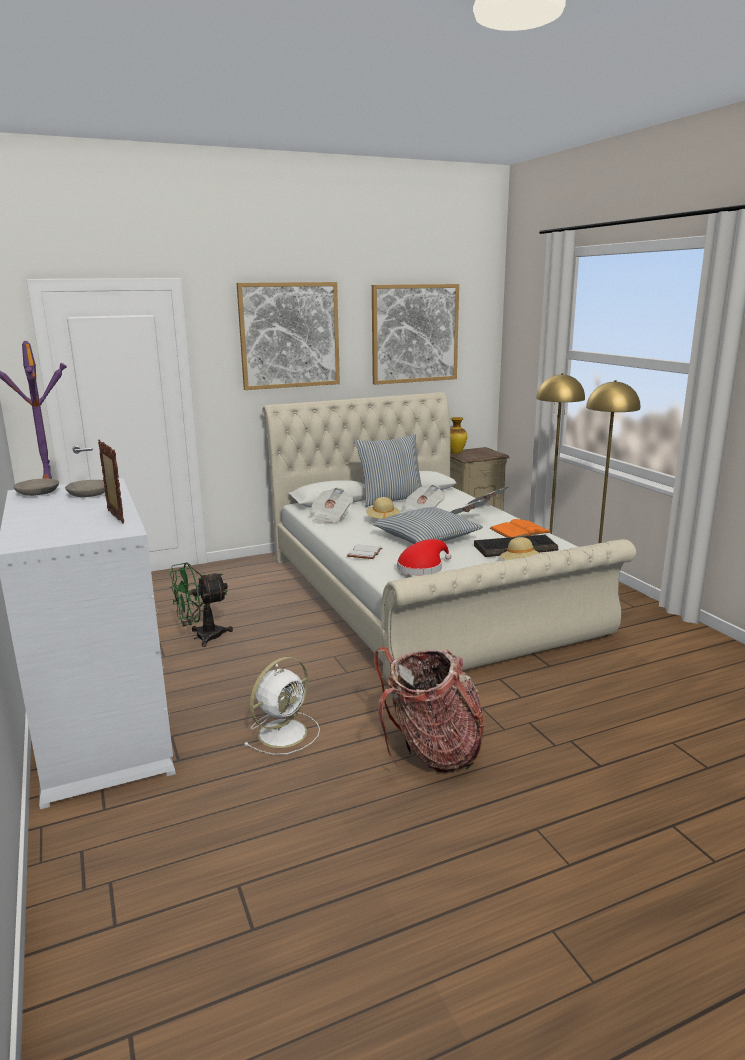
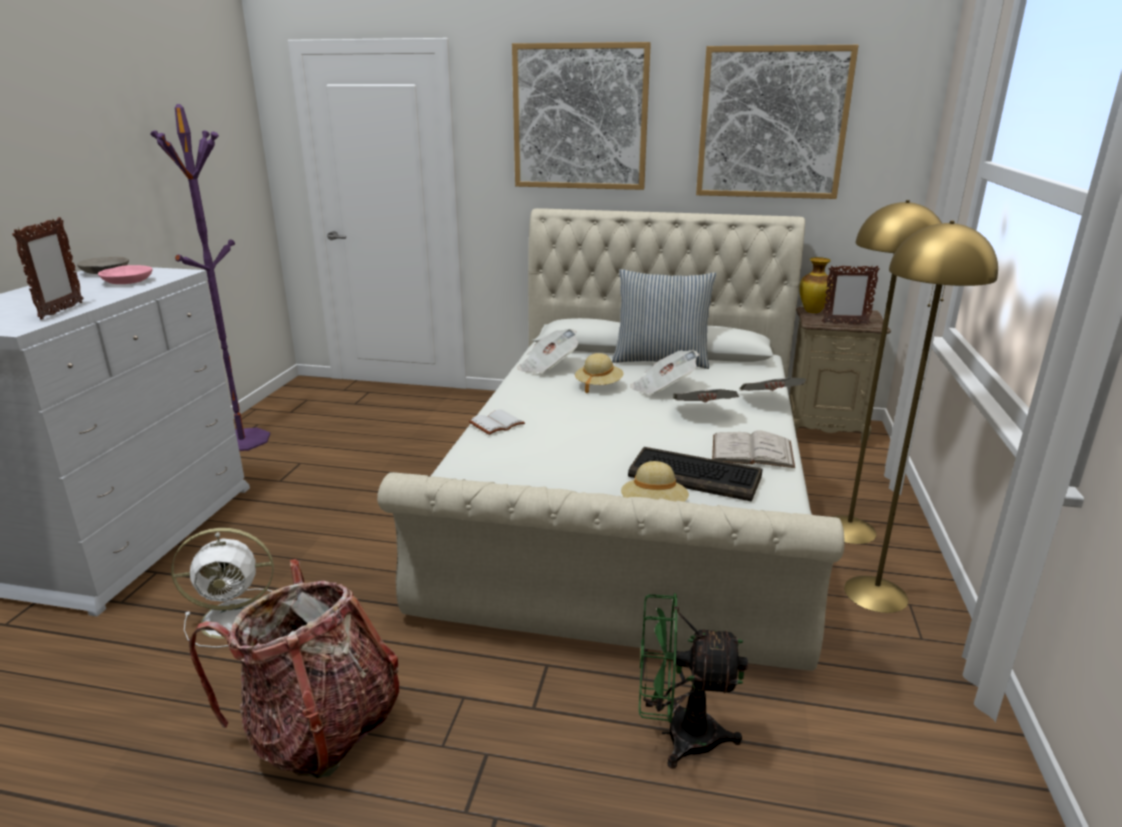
camera: 35 degrees right, 5 degrees up
grey bowl [65,480,105,497] -> pink bowl [98,265,152,284]
green fan [170,562,233,647] -> green fan moved to [639,593,748,769]
pillow [372,507,483,544] -> none
red hat [397,539,452,576] -> none
orange book [490,519,552,538] -> white book [712,430,795,468]
none -> picture frame [822,265,880,324]

